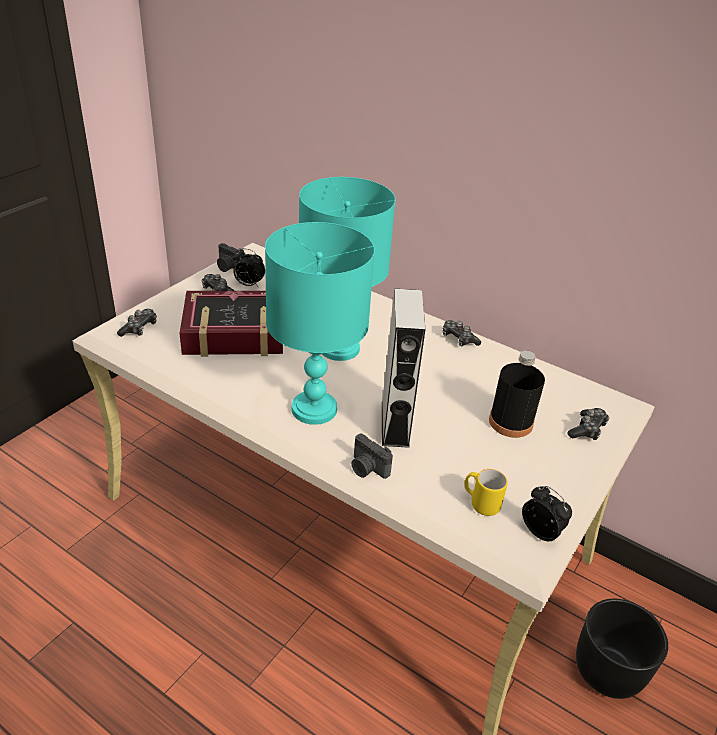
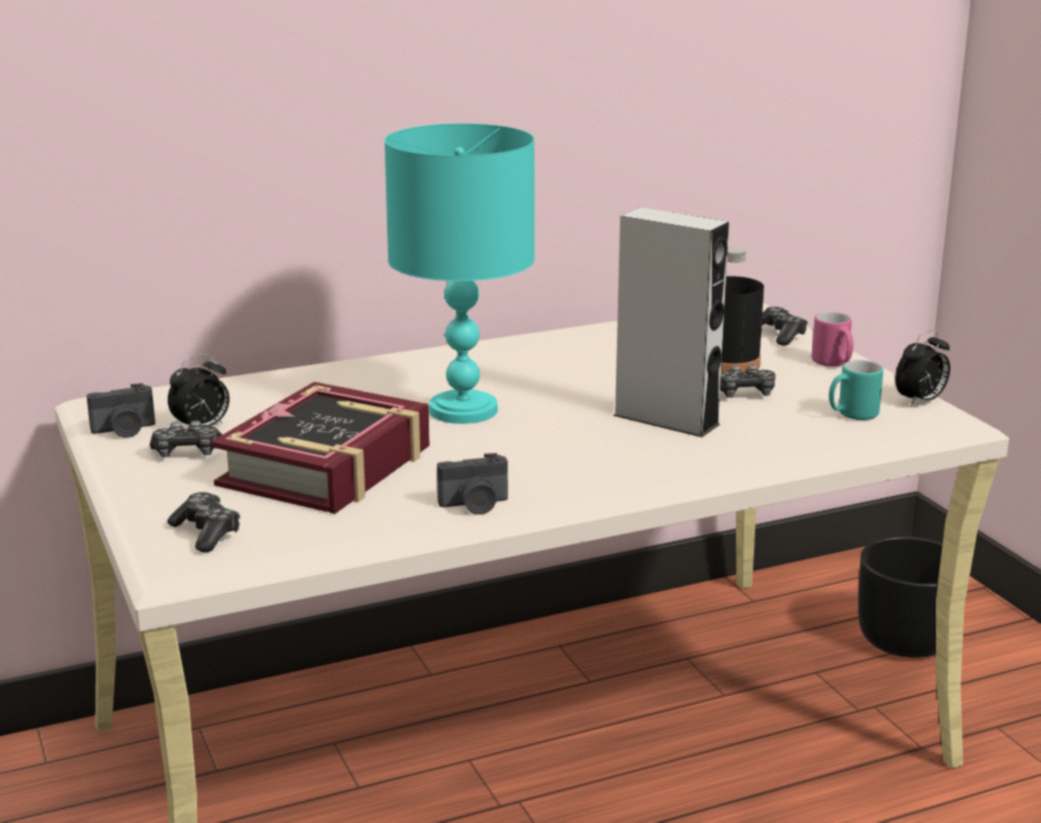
camera: 55 degrees left, 15 degrees down
turquoise table lamp [265,222,375,425] -> none
camera [351,433,393,479] -> camera moved to [437,453,508,515]
game controller [443,320,481,346] -> game controller moved to [720,365,776,398]
yellow mug [465,469,508,516] -> turquoise mug [829,360,883,420]
alarm clock [522,486,572,541] -> alarm clock turned 150 degrees clockwise [895,330,950,407]
none -> pink mug [812,312,853,367]

